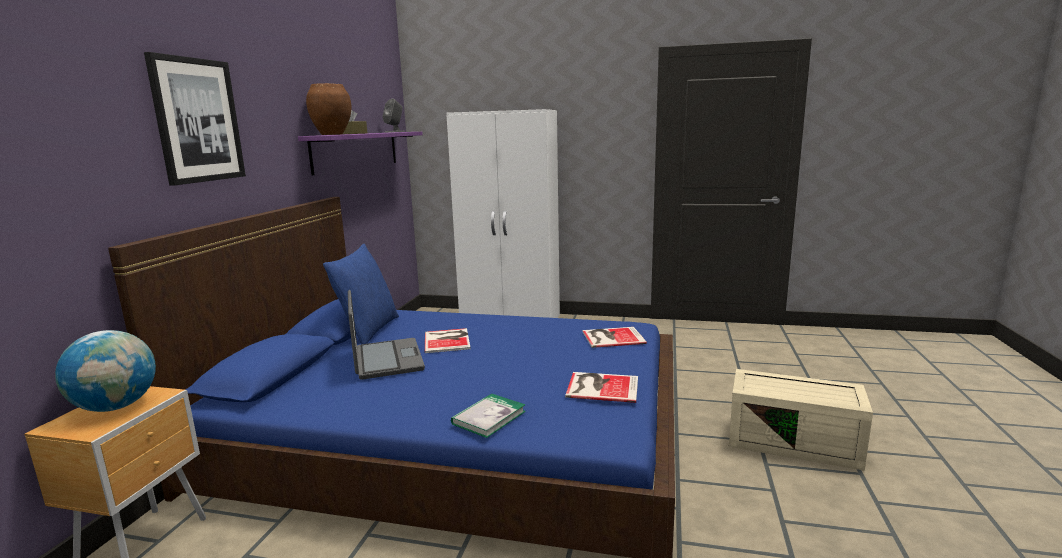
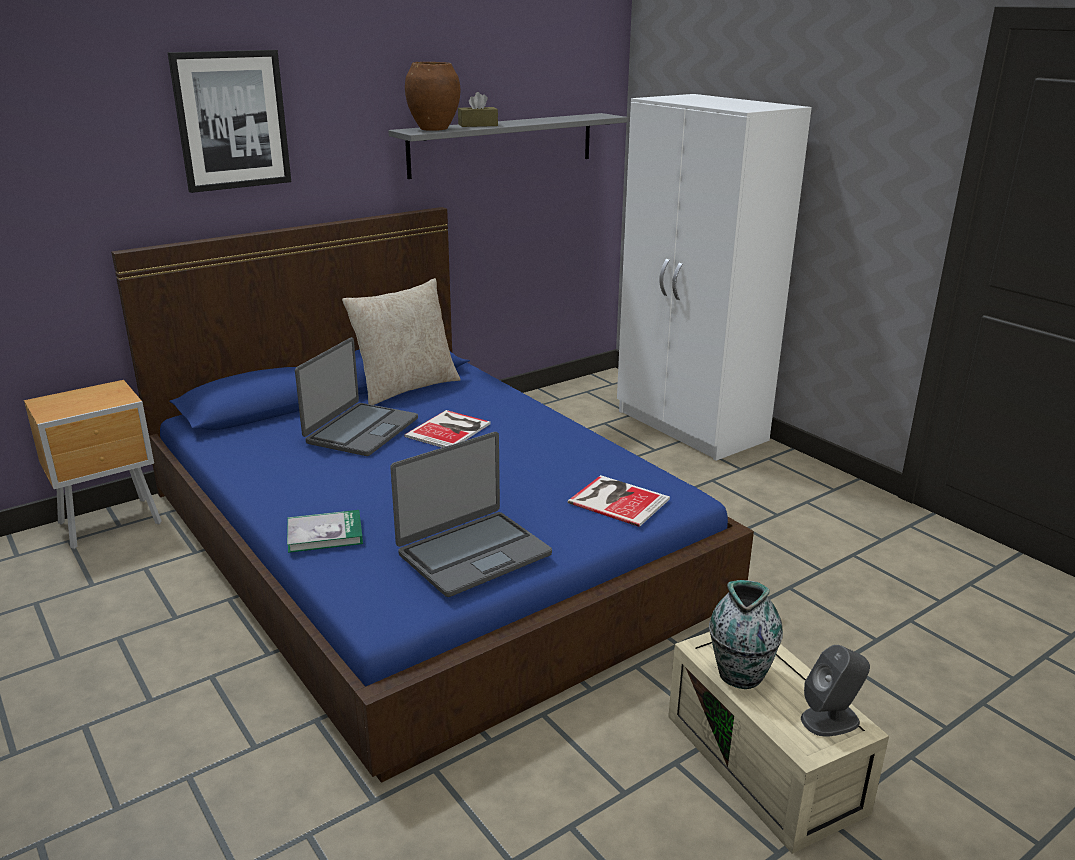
camera: 40 degrees right, 10 degrees up
globe [55,330,156,412] -> none
purple shelf [298,132,423,175] -> grey shelf [388,113,628,179]
blue pillow [323,244,399,344] -> beige pillow [342,278,461,405]
grey speaker [382,99,405,133] -> grey speaker moved to [801,645,870,736]
book [565,372,638,403] -> laptop [390,432,552,597]
none -> vase [709,580,783,689]

